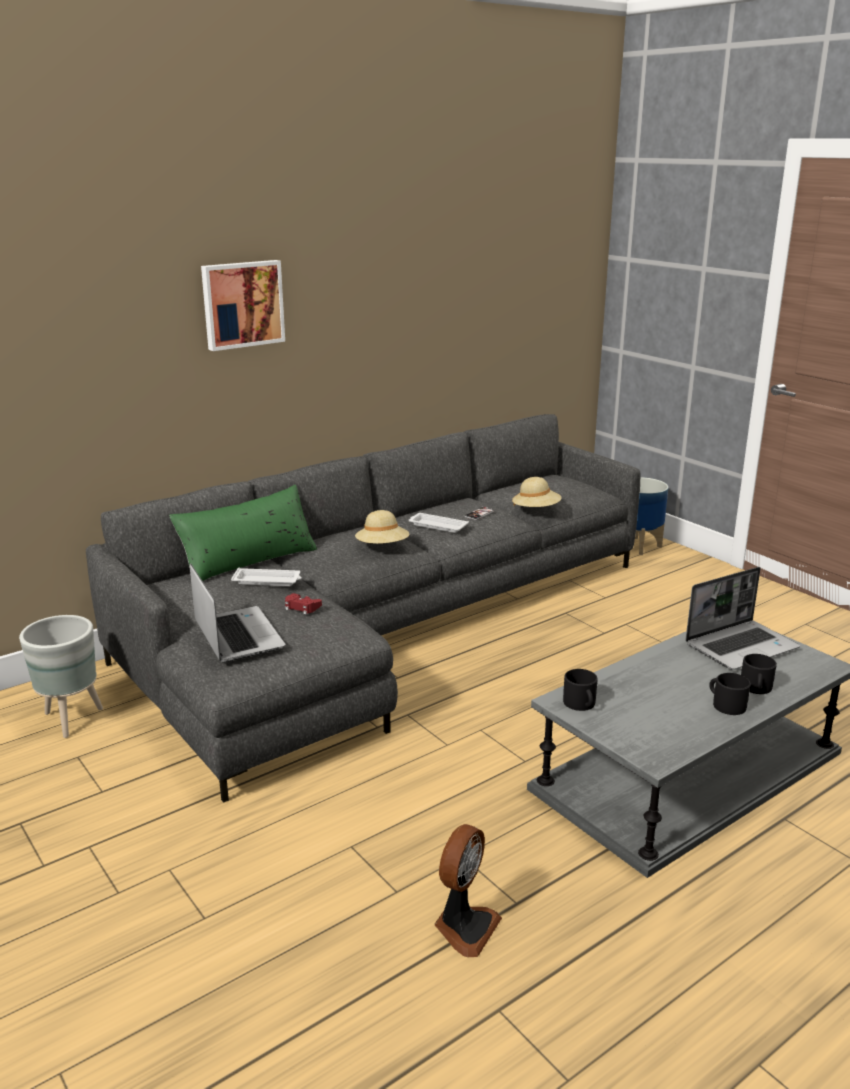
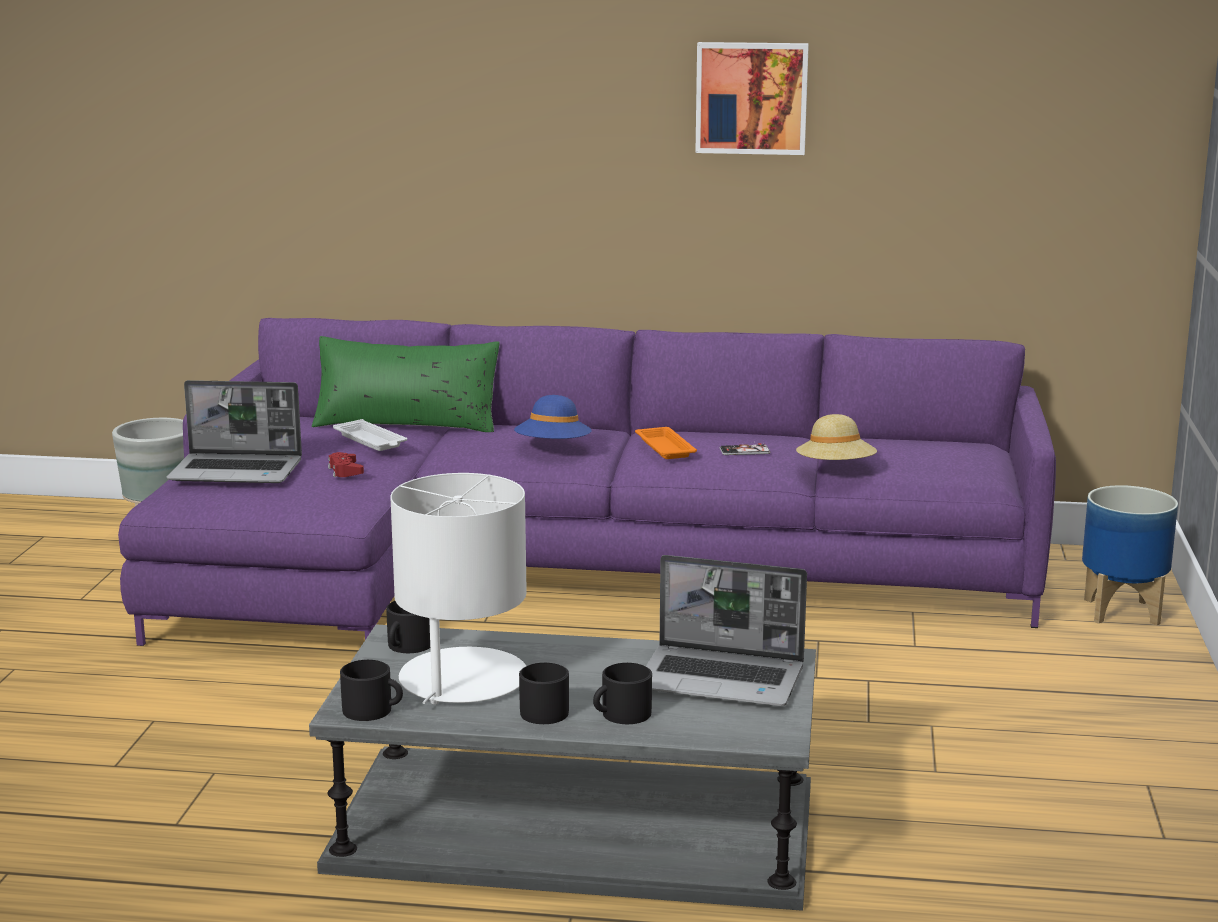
camera: 45 degrees right, 5 degrees down
grey sofa [86,414,640,803] -> purple sofa [118,318,1056,646]
laptop [190,563,286,662] -> laptop turned 75 degrees clockwise [167,380,302,483]
picture [201,260,285,351] -> picture moved to [695,42,809,155]
beige hat [355,510,410,544] -> blue hat [514,395,592,439]
white tray [409,513,469,533] -> orange tray [635,427,697,459]
fan [434,824,502,957] -> none
none -> black mug [340,660,403,721]
none -> white table lamp [390,473,527,704]

